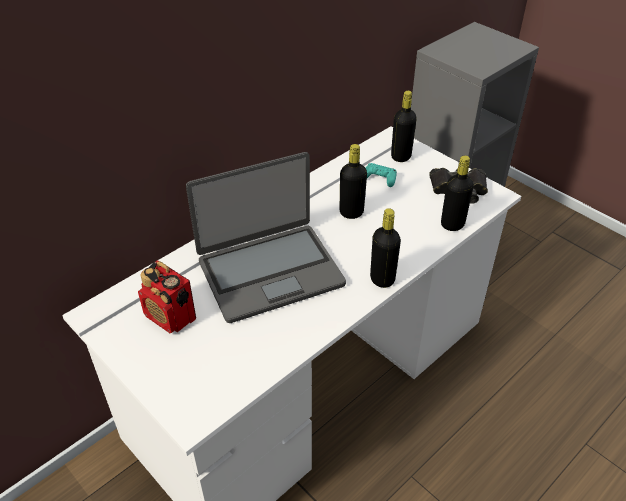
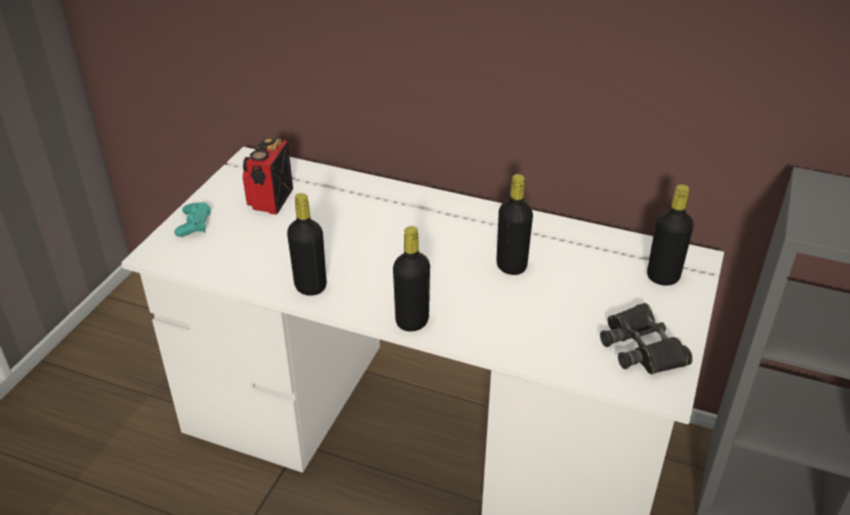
camera: 65 degrees right, 5 degrees down
laptop [186,152,346,323] -> none
turquoise game controller [365,163,397,187] -> turquoise game controller moved to [174,202,211,237]
black bottle [441,155,474,231] -> black bottle moved to [287,193,326,296]

